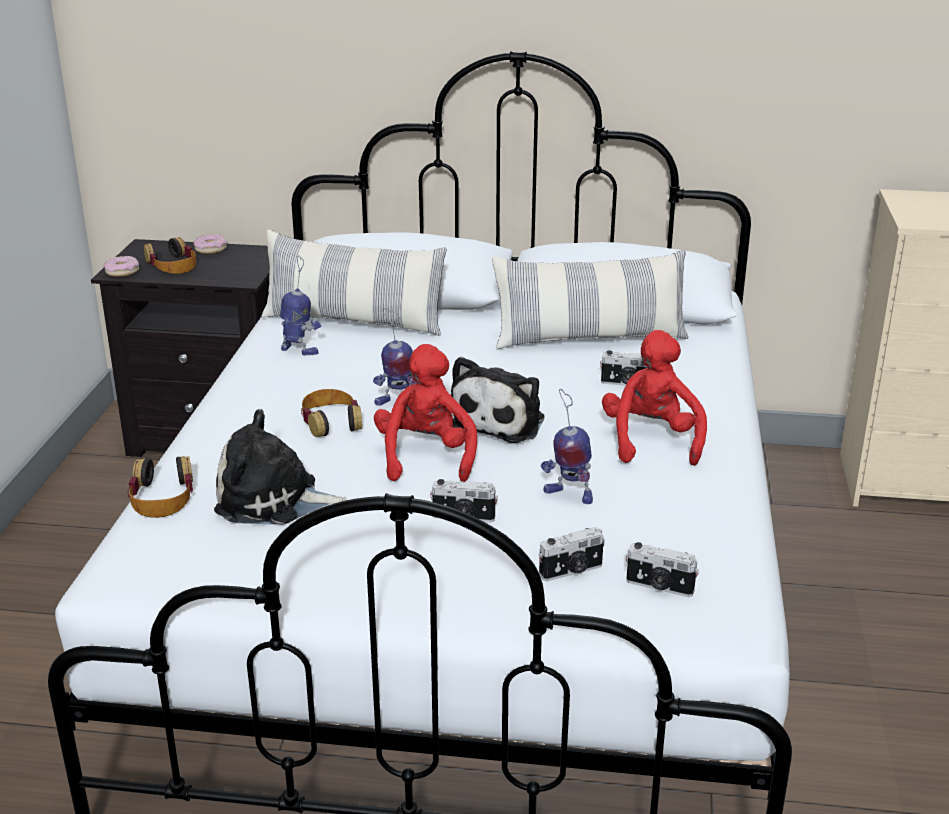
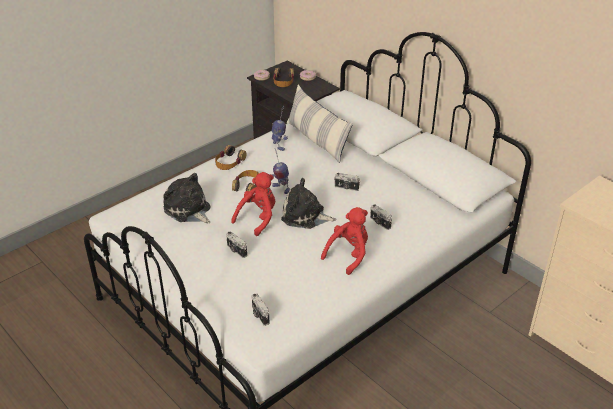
camera: 40 degrees right, 10 degrees up
headphones [128,456,193,518] -> headphones moved to [215,145,246,170]
plush toy [451,357,544,443] -> plush toy turned 45 degrees clockwise [281,178,337,229]
pillow [492,250,688,349] -> none
camera [539,527,605,581] -> camera moved to [334,173,360,191]
toy robot [541,389,593,504] -> none

